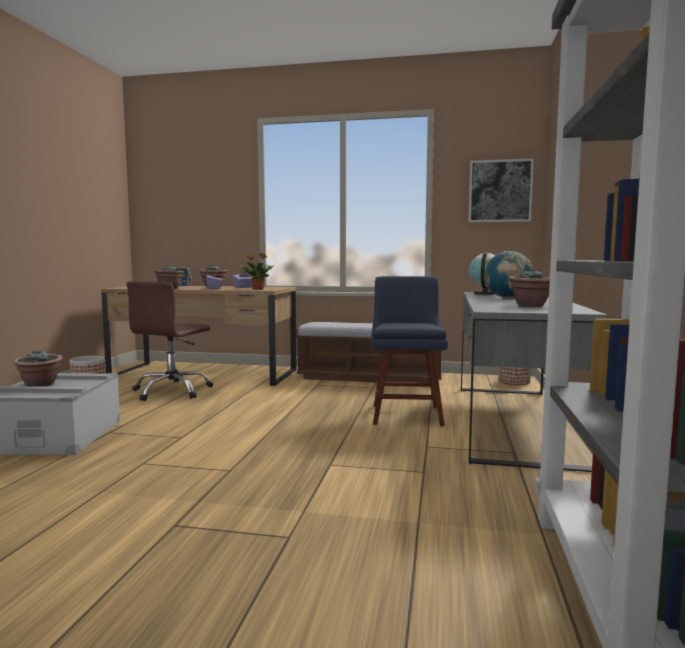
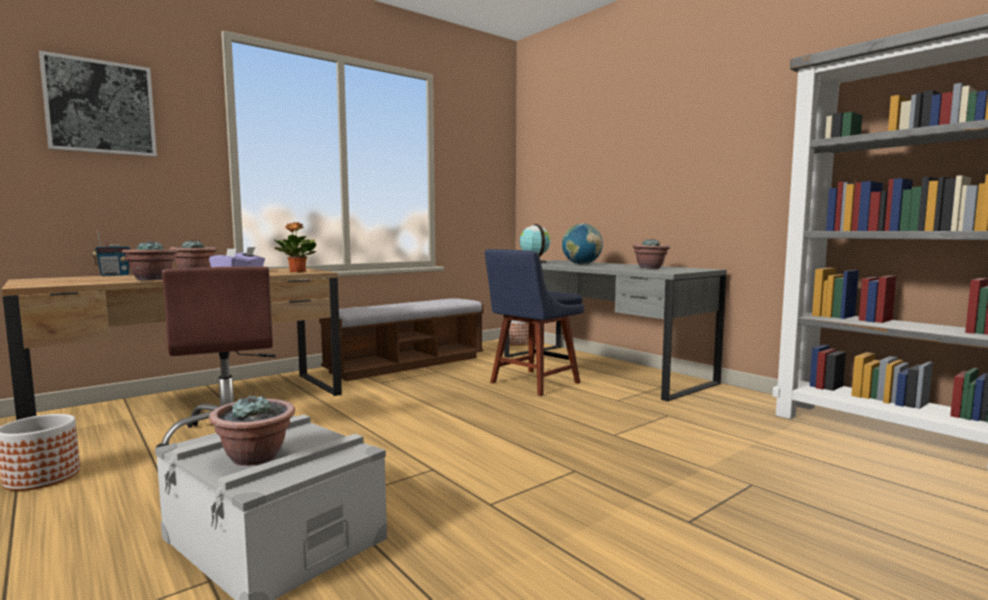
camera: 50 degrees left, 0 degrees up
blue chair [371,276,448,426] -> blue chair turned 90 degrees counterclockwise [485,249,584,396]
picture [468,158,534,222] -> picture moved to [39,50,157,157]

